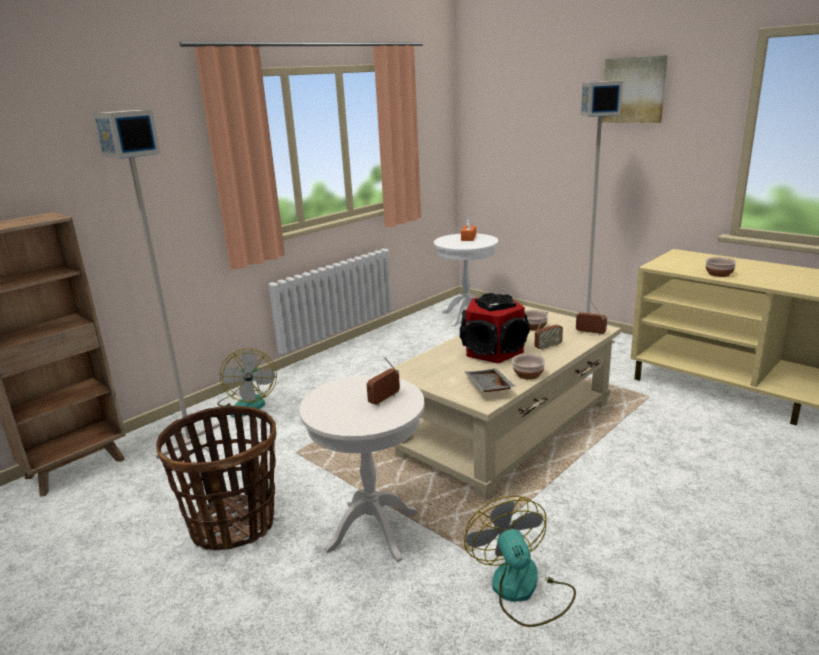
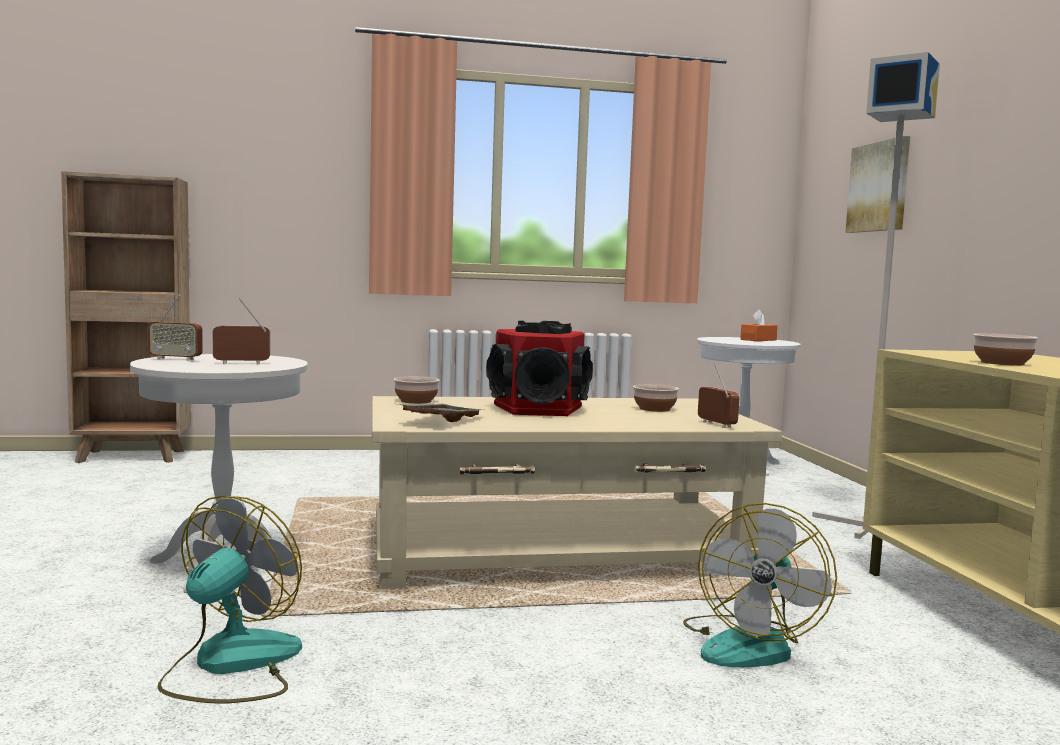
camera: 35 degrees right, 15 degrees down
grey floor lamp [92,110,220,459] -> none
basket [156,406,276,550] -> none
fan [217,348,277,418] -> fan moved to [683,503,837,667]
bowl [512,354,545,380] -> bowl moved to [394,376,439,404]
radio [535,312,563,351] -> radio moved to [148,295,203,361]
picture [602,55,668,123] -> picture moved to [845,136,910,233]

